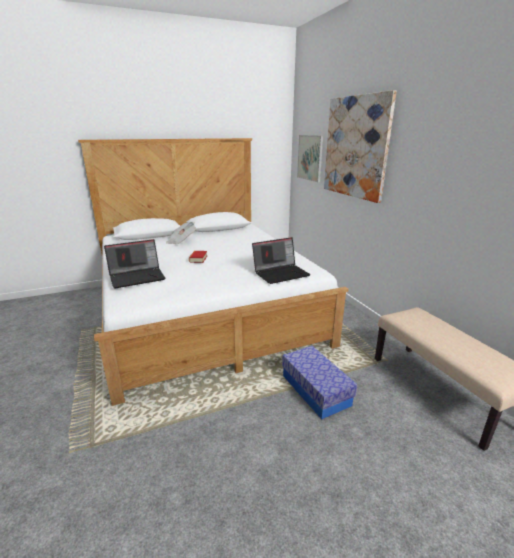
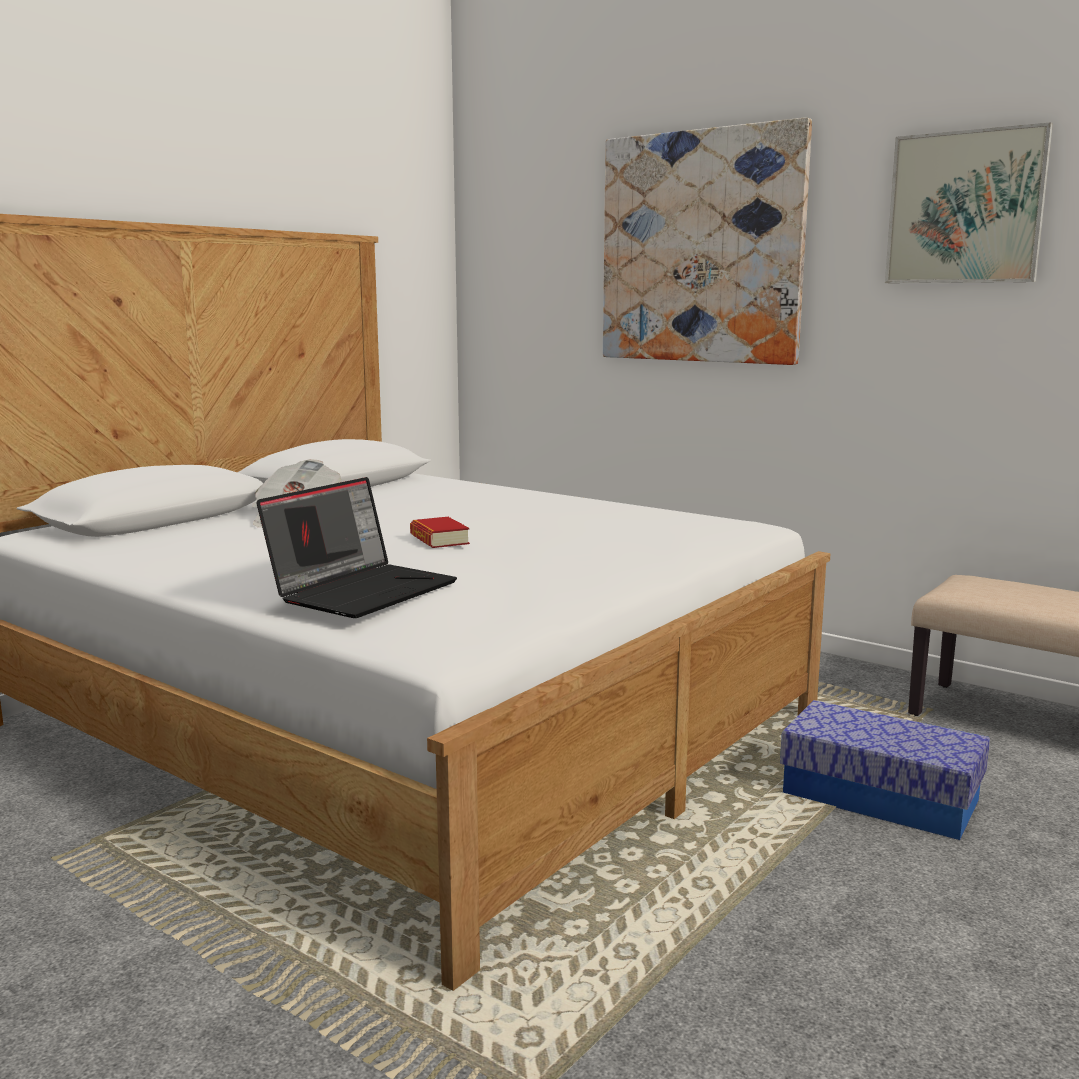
camera: 30 degrees left, 10 degrees down
laptop [252,237,311,284] -> none
picture [297,135,323,182] -> picture moved to [885,122,1053,283]

